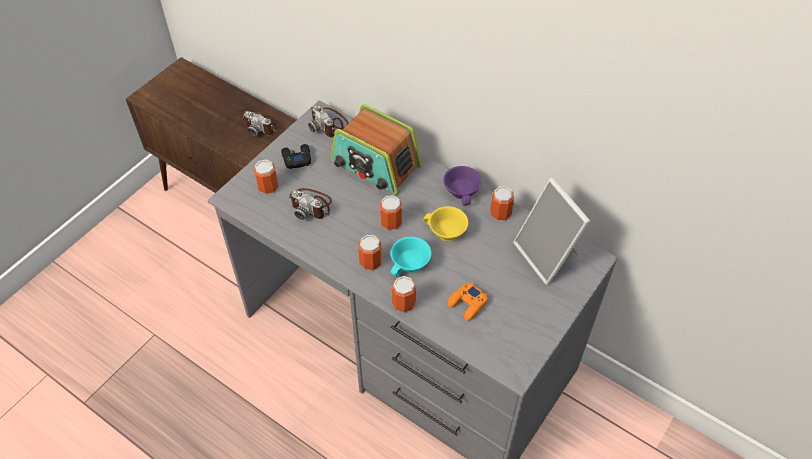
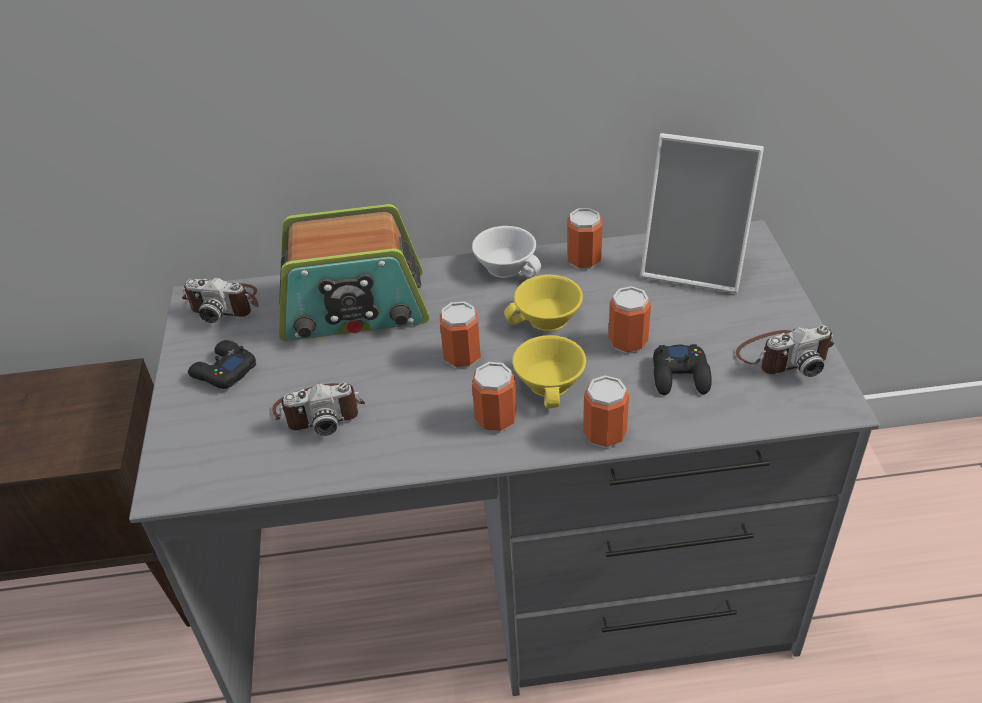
camera: 40 degrees left, 10 degrees down
camera [242,111,280,136] -> camera moved to [736,325,834,377]
can [254,160,278,194] -> can moved to [608,286,651,354]
turquoise cup [391,237,431,277] -> yellow cup [512,335,586,409]
purple cup [443,166,482,206] -> white cup [472,226,541,278]
orange game controller [447,283,488,321] -> black game controller [653,344,712,395]

